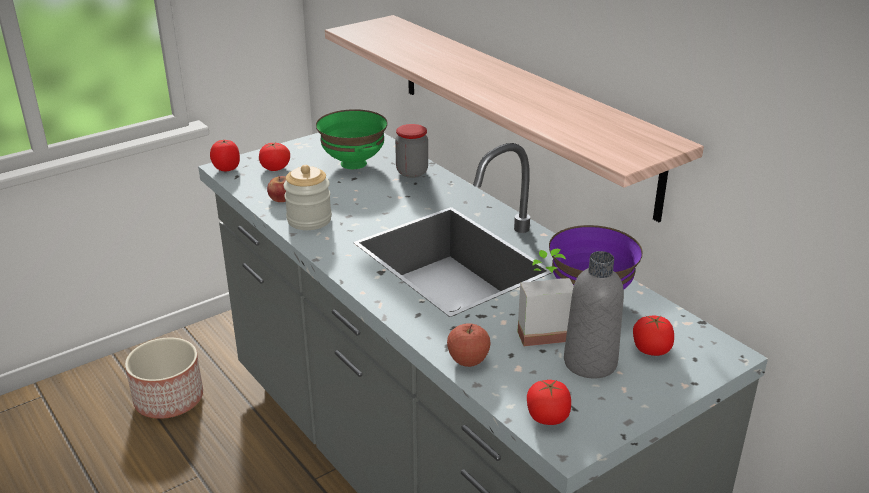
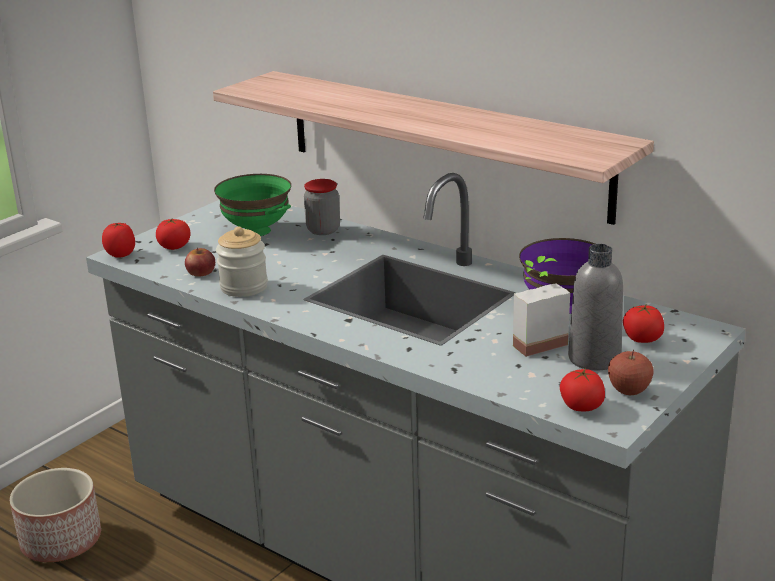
camera: 15 degrees left, 5 degrees down
apple [447,323,490,367] -> apple moved to [608,350,654,395]

